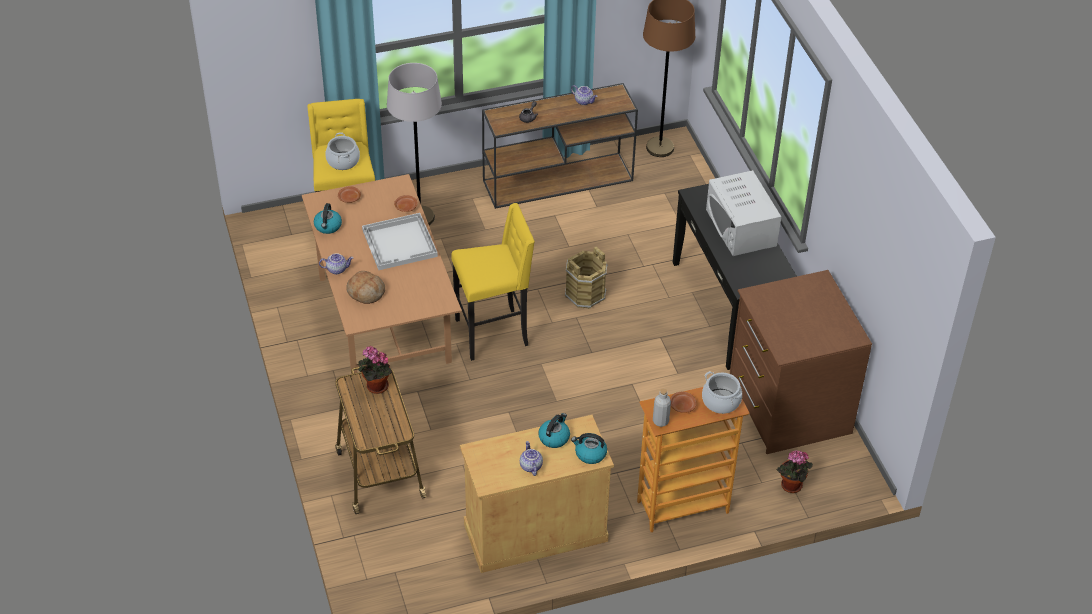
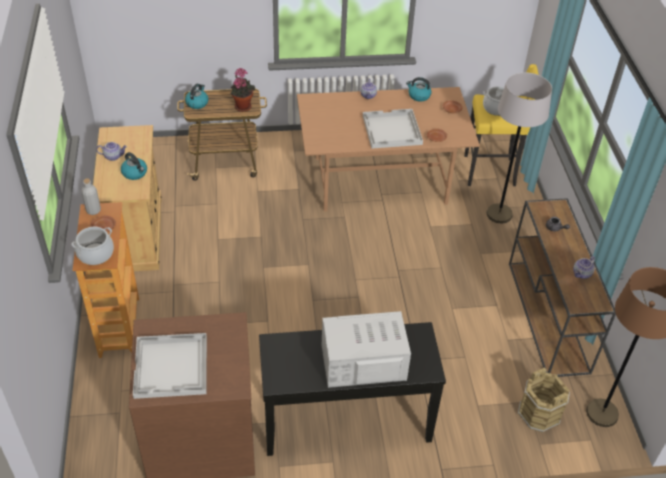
camera: 100 degrees right, 0 degrees up
bread [346,271,385,304] -> none
yellow stool [451,203,535,361] -> none
brown bucket [565,247,608,309] -> brown bucket moved to [518,367,570,433]
kettle [571,433,607,464] -> kettle moved to [185,84,209,109]
potted plant [776,450,813,493] -> none
none -> white tray [133,333,207,399]

